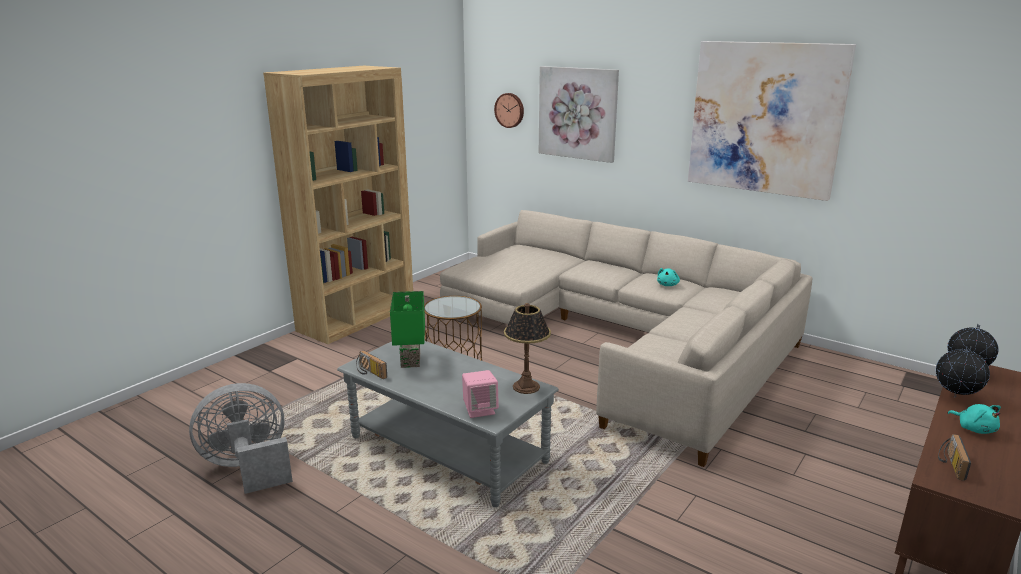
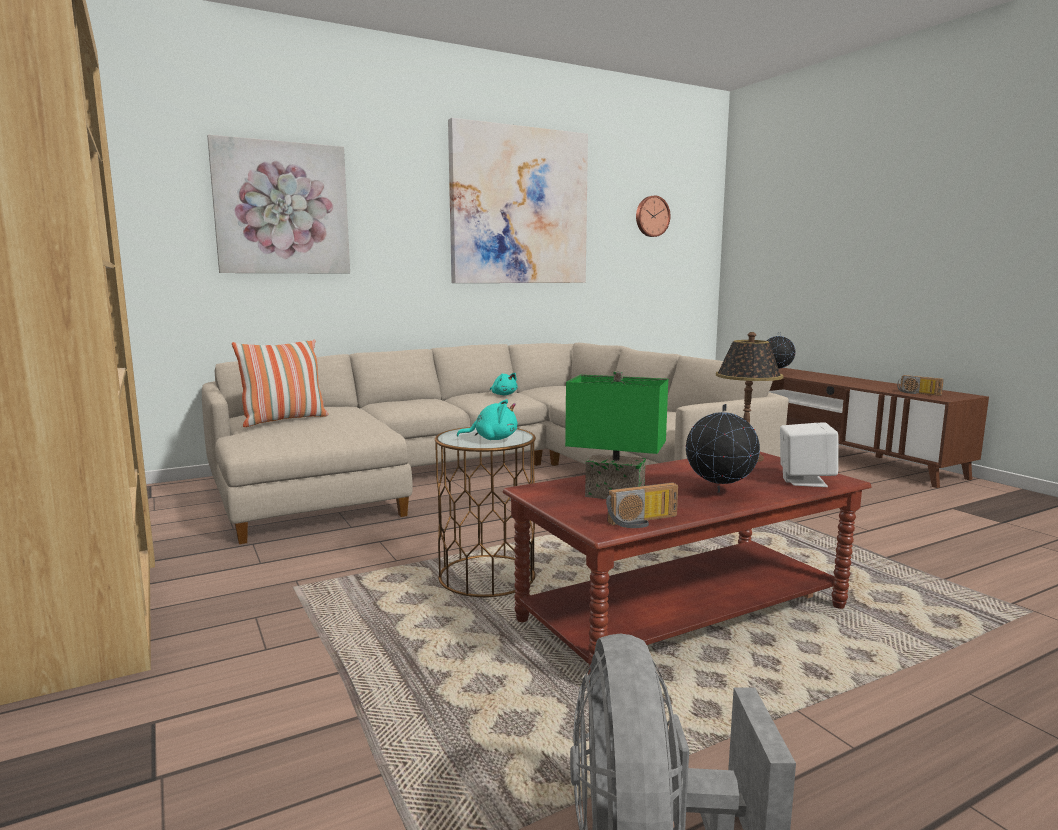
camera: 65 degrees left, 10 degrees down
grey coffee table [337,341,559,507] -> brown coffee table [502,452,871,682]
pink speaker [462,370,499,418] -> white speaker [780,422,838,487]
wall clock [494,93,524,128] -> wall clock moved to [636,196,670,237]
globe [936,347,990,397] -> globe moved to [685,404,760,493]
turquoise plush toy [948,404,1001,434] -> turquoise plush toy moved to [457,399,518,440]
none -> pillow [232,339,328,427]

